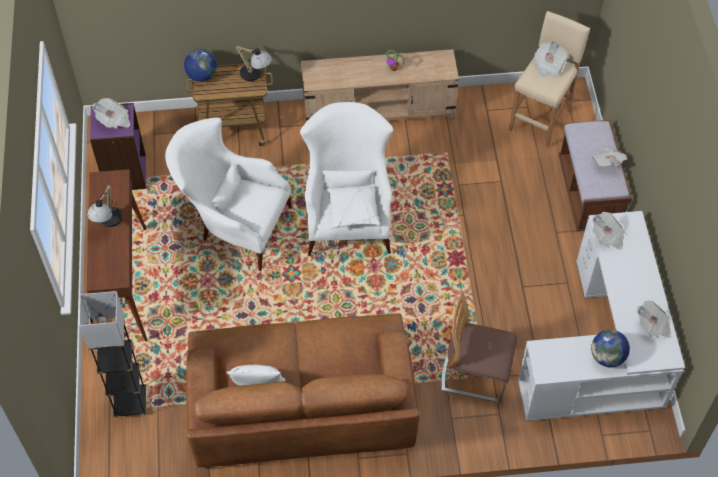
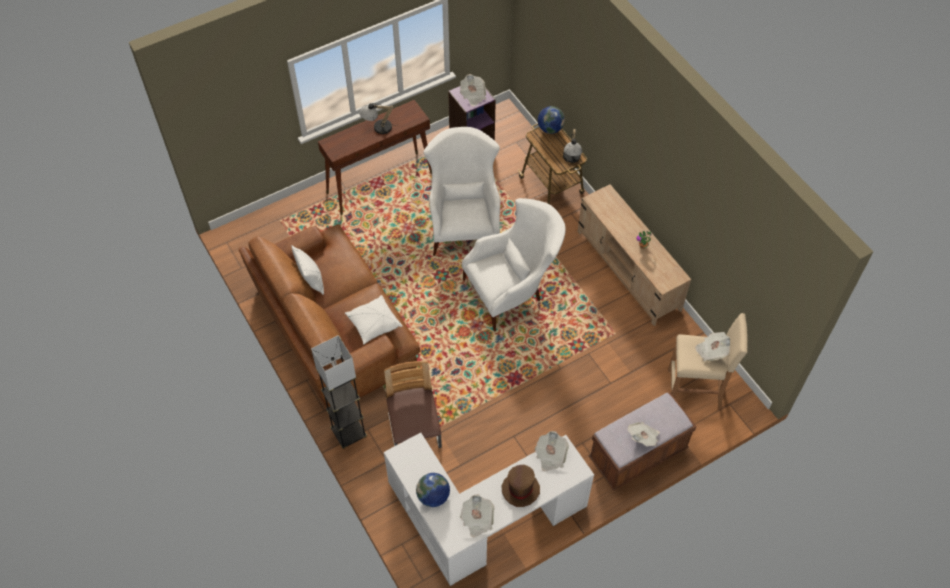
camera: 65 degrees right, 0 degrees up
grey floor lamp [79,291,146,418] -> grey floor lamp moved to [311,335,367,449]
white pillow [327,185,380,228] -> white pillow moved to [345,295,403,344]
none -> brown hat [502,464,540,507]

